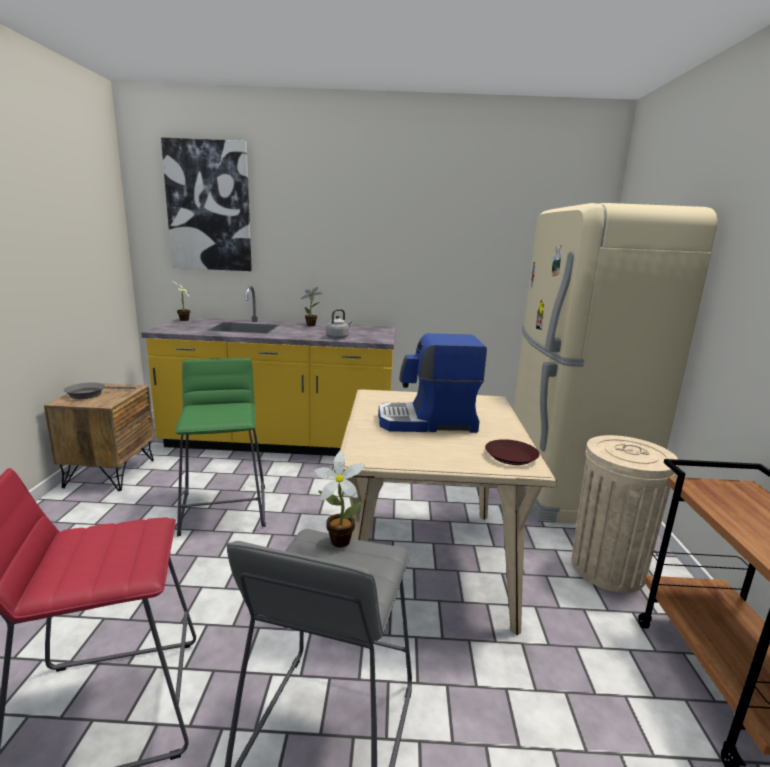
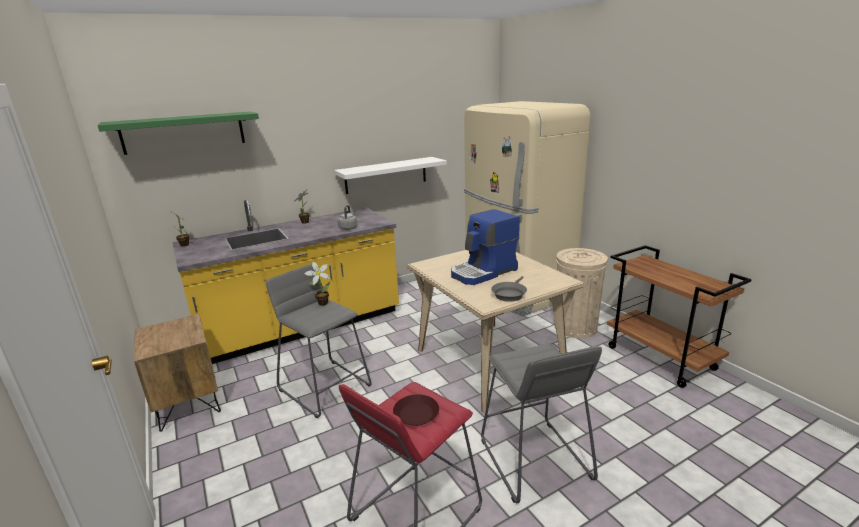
camera: 30 degrees left, 5 degrees up
grey frying pan [64,382,135,399] -> grey frying pan moved to [491,276,527,302]
picture [161,138,252,271] -> green shelf [97,111,259,155]
green stool [175,358,266,536] -> grey stool [266,264,372,418]
potted plant [315,451,365,547] -> potted plant moved to [305,262,330,306]
brown plate [485,439,540,465] -> brown plate moved to [393,394,439,426]
none -> white shelf [334,157,447,194]

